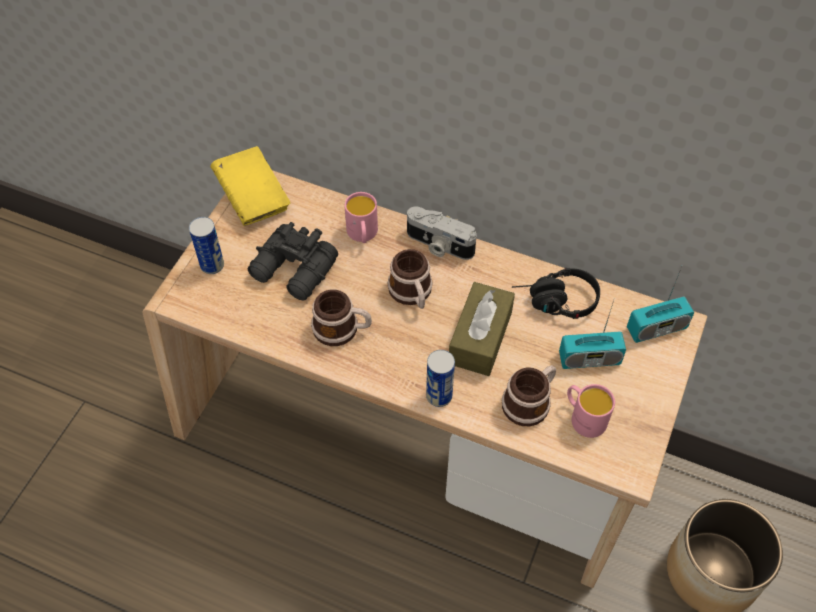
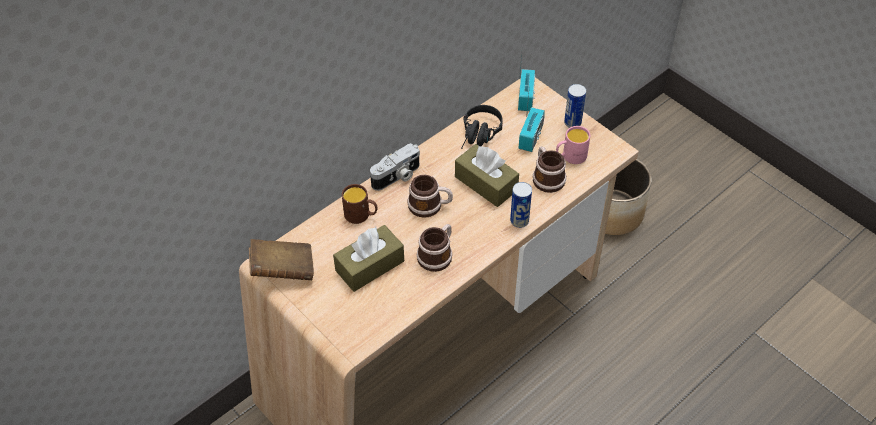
camera: 65 degrees left, 5 degrees down
can [189,217,224,274] -> can moved to [564,84,586,128]
yellow book [210,146,291,226] -> brown book [249,239,314,280]
black binoculars [247,222,338,301] -> brown tissue box [333,225,404,292]
pink mug [344,192,378,243] -> brown mug [342,184,377,224]

